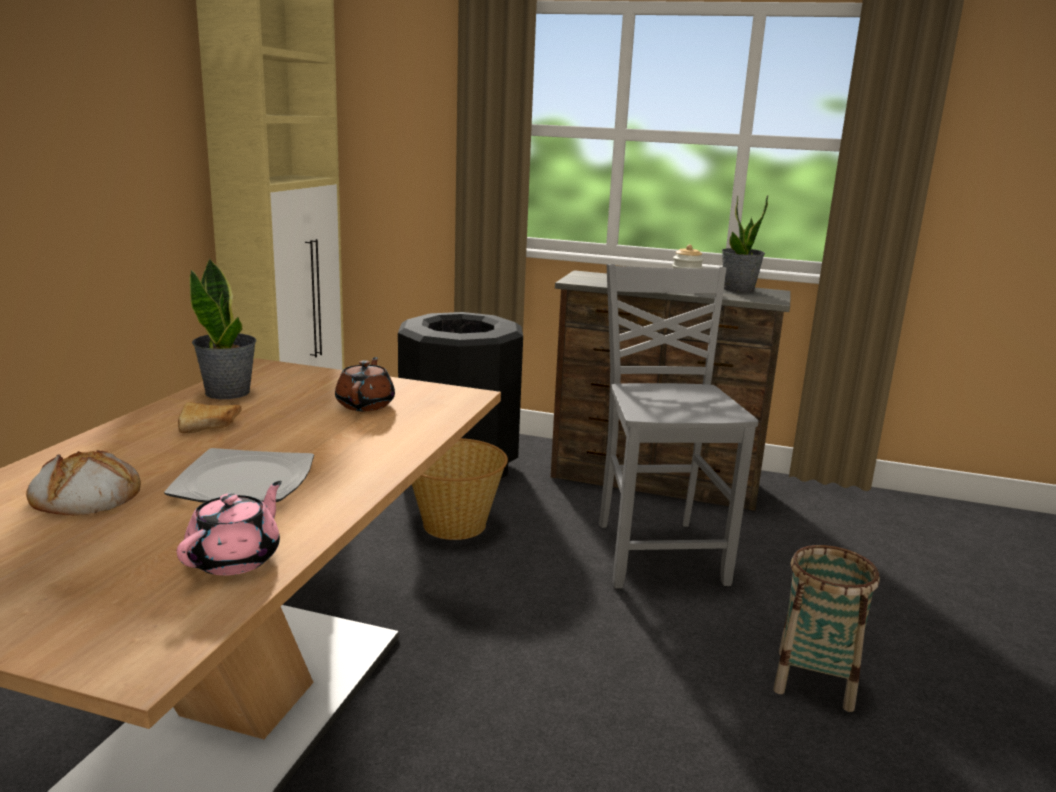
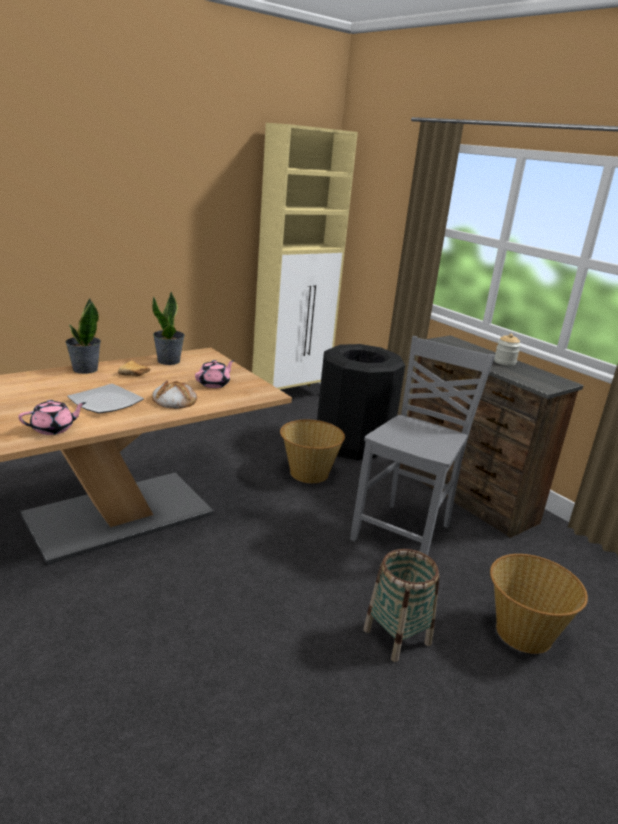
camera: 35 degrees right, 5 degrees up
bread [26,450,141,516] -> bread moved to [152,380,197,409]
brown teapot [335,357,395,411] -> pink teapot [195,360,234,388]
potted plant [722,195,768,293] -> potted plant moved to [65,298,101,374]
none -> basket [490,554,588,654]

